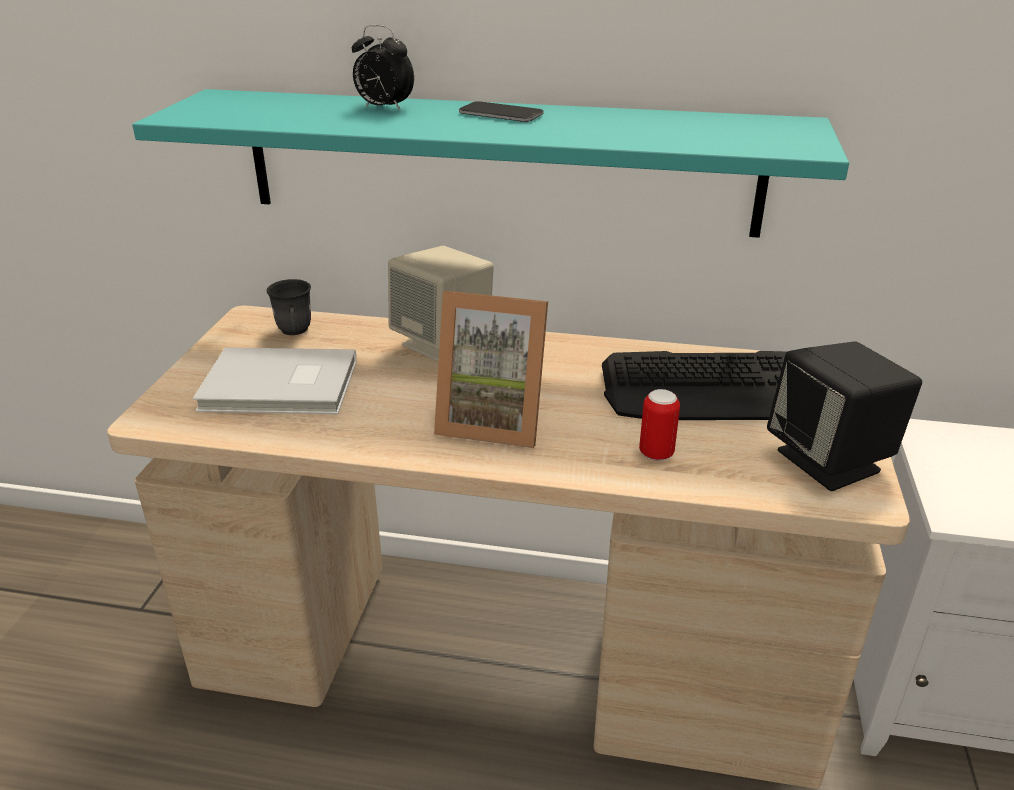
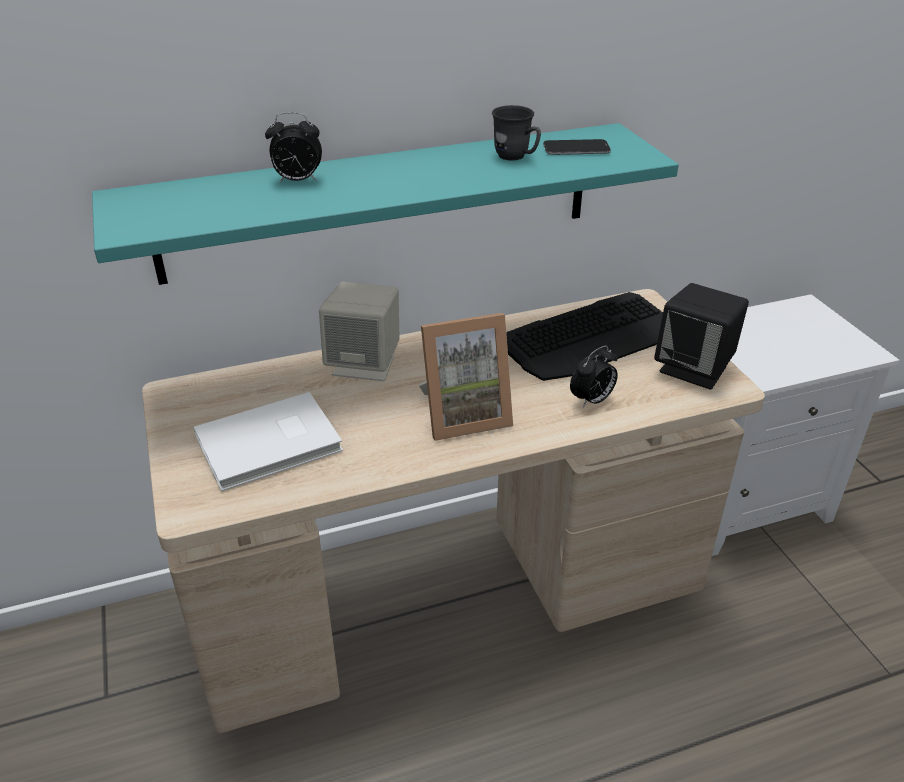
camera: 30 degrees left, 5 degrees up
grey mug [267,279,311,335] -> grey mug moved to [492,105,541,160]
phone [459,101,544,122] -> phone moved to [543,139,611,155]
can [639,389,680,461] -> alarm clock [570,346,618,407]

